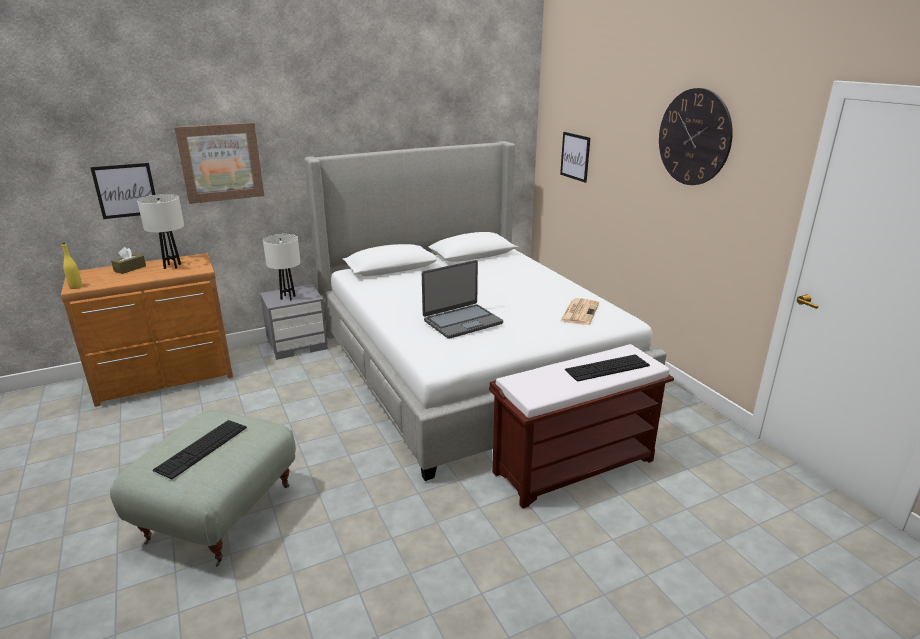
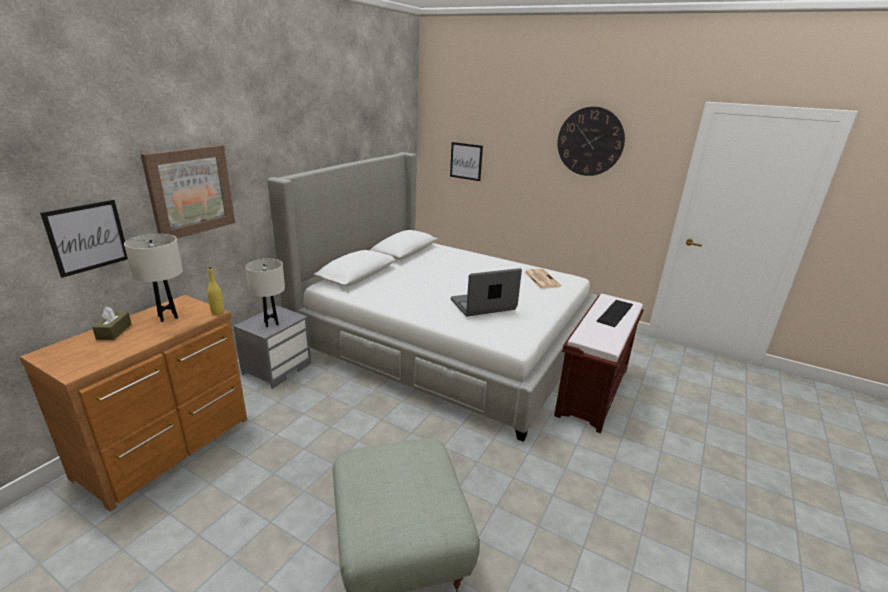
camera: 35 degrees left, 0 degrees up
yellow bottle [62,243,82,289] -> yellow bottle moved to [207,267,224,315]
keyboard [153,420,247,479] -> none
laptop [422,260,503,339] -> laptop turned 135 degrees counterclockwise [451,268,522,317]

